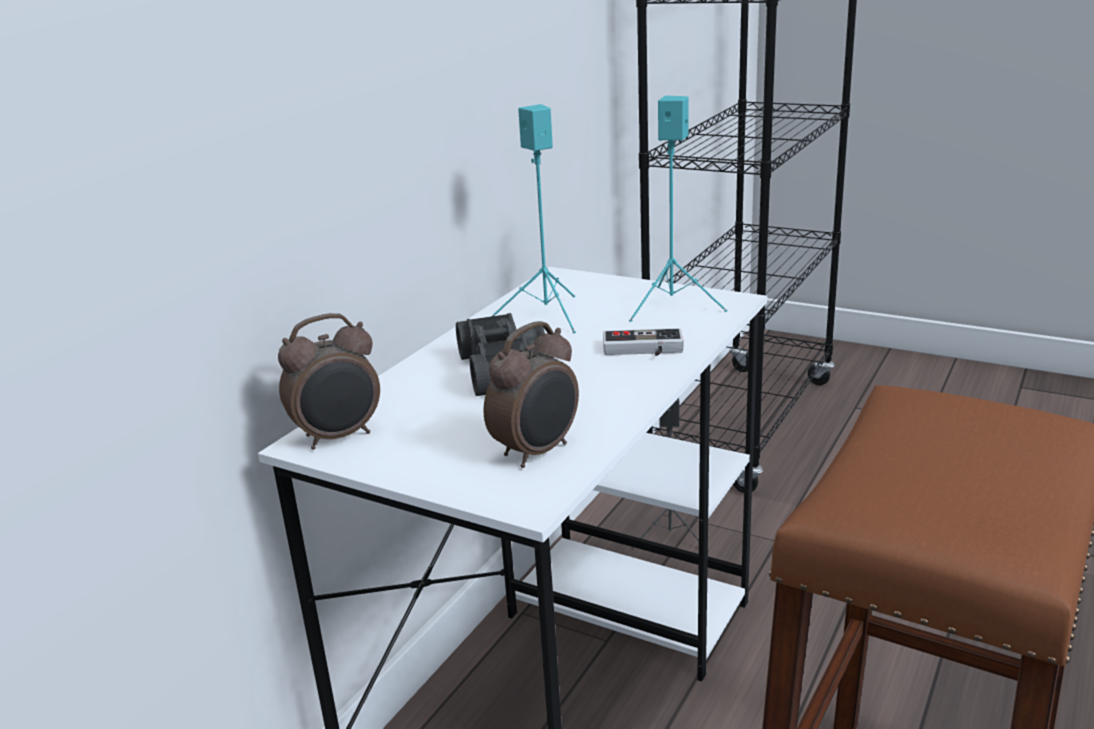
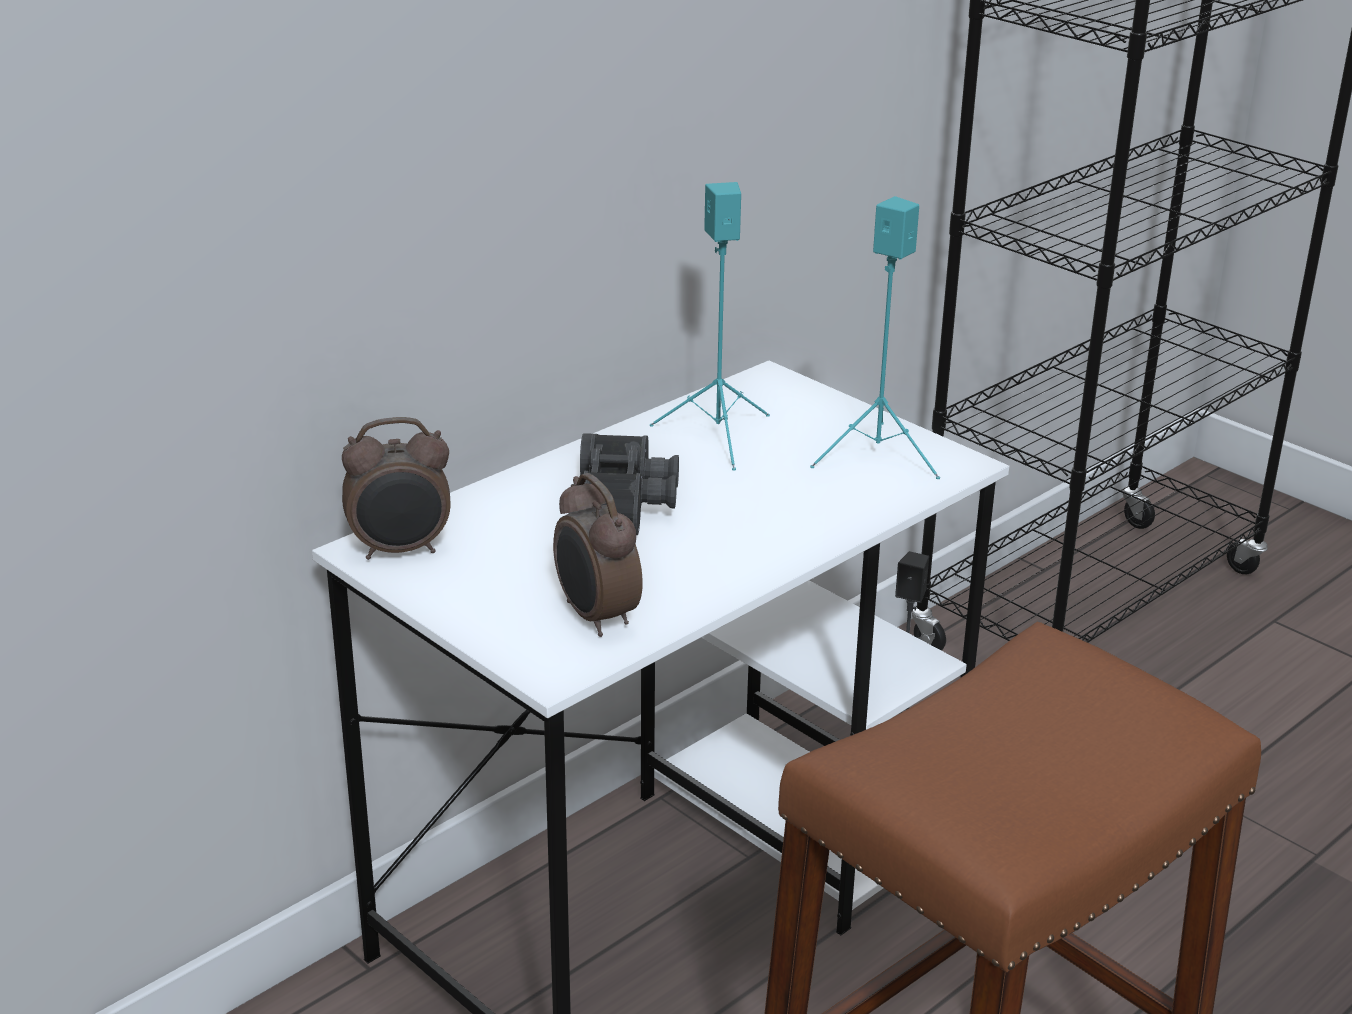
camera: 15 degrees right, 5 degrees up
alarm clock [484,321,579,468] -> alarm clock turned 90 degrees clockwise [553,473,643,637]
game controller [603,328,684,356] -> none

